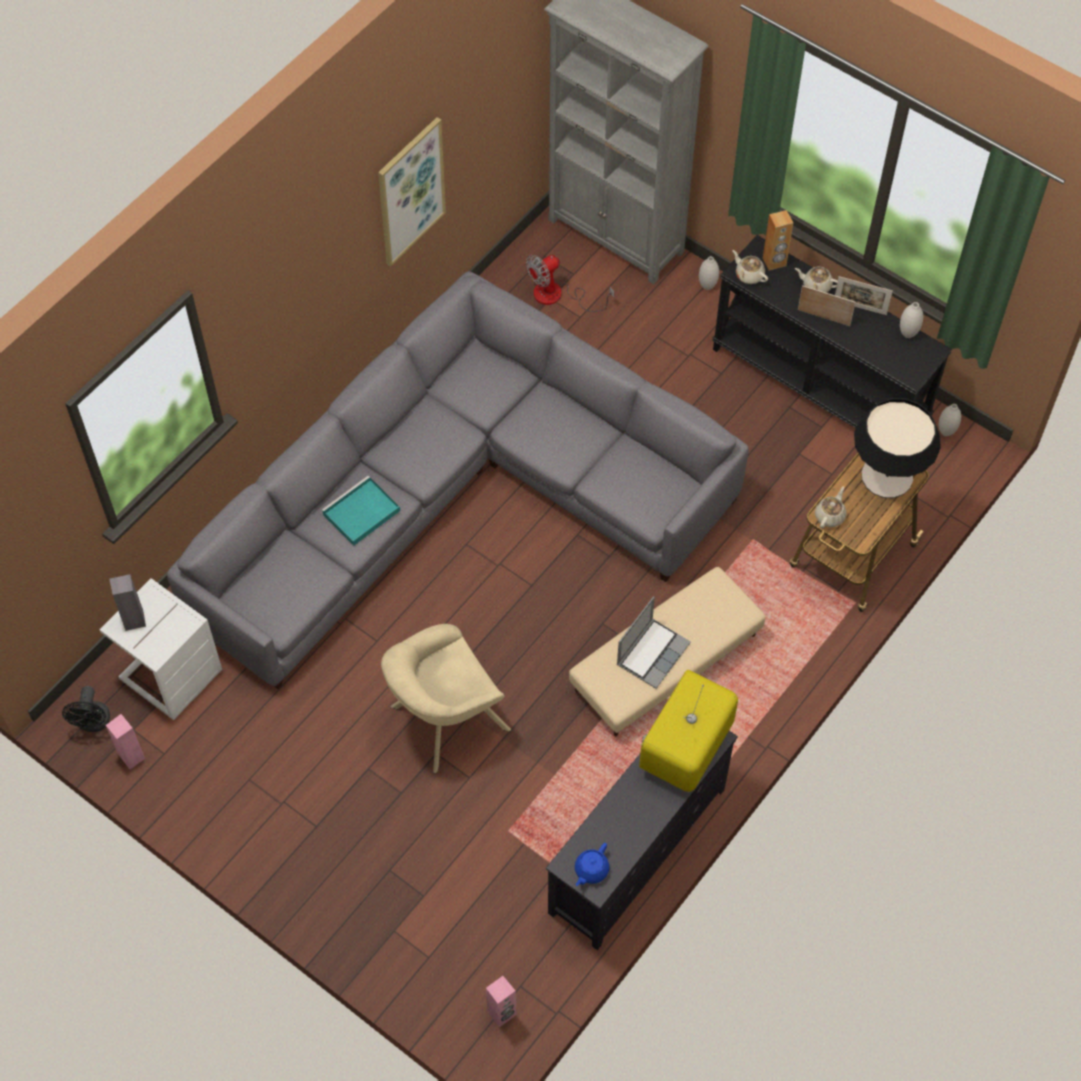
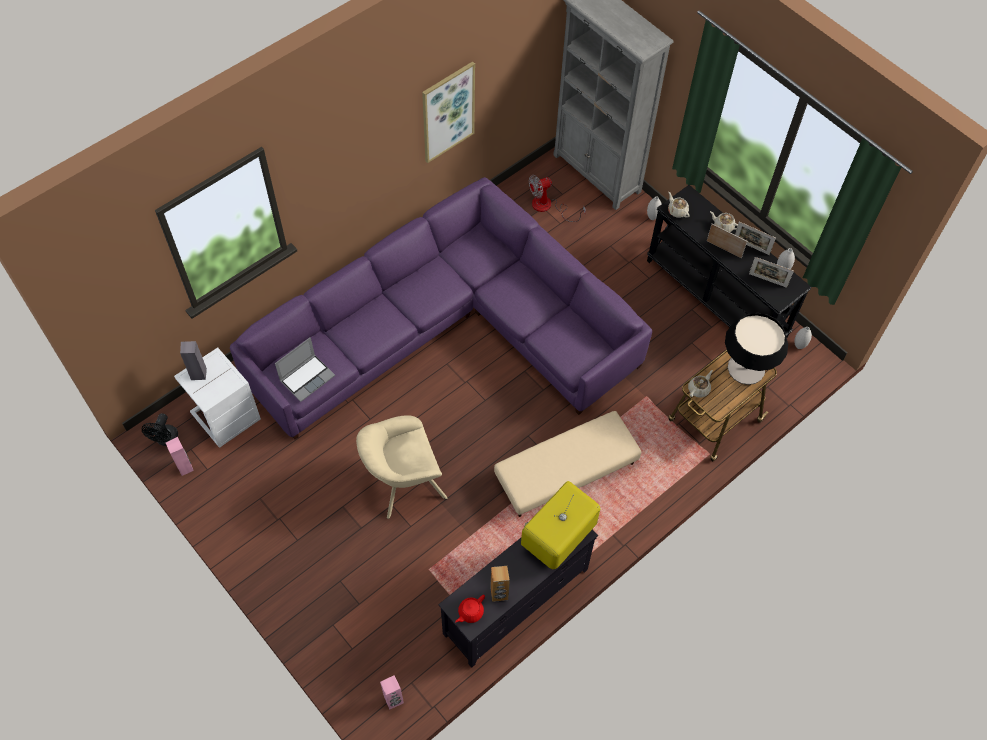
camera: 10 degrees right, 0 degrees up
grey sofa [167,271,749,689] -> purple sofa [230,177,652,440]
turquoise tray [321,476,400,546] -> none
blue teapot [575,843,609,886] -> red teapot [455,595,485,623]
laptop [617,596,691,689] -> laptop moved to [275,337,335,402]
brown speaker [763,210,793,271] -> brown speaker moved to [490,566,510,602]
none -> picture frame [749,257,794,288]

